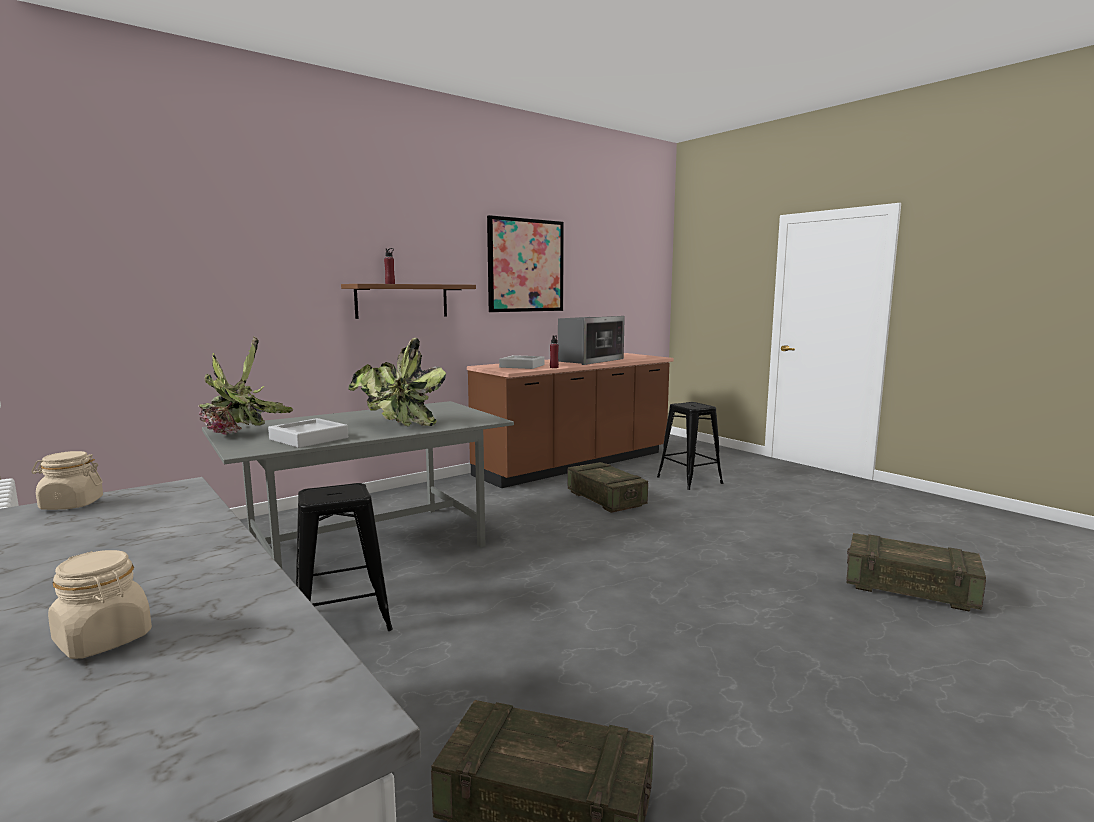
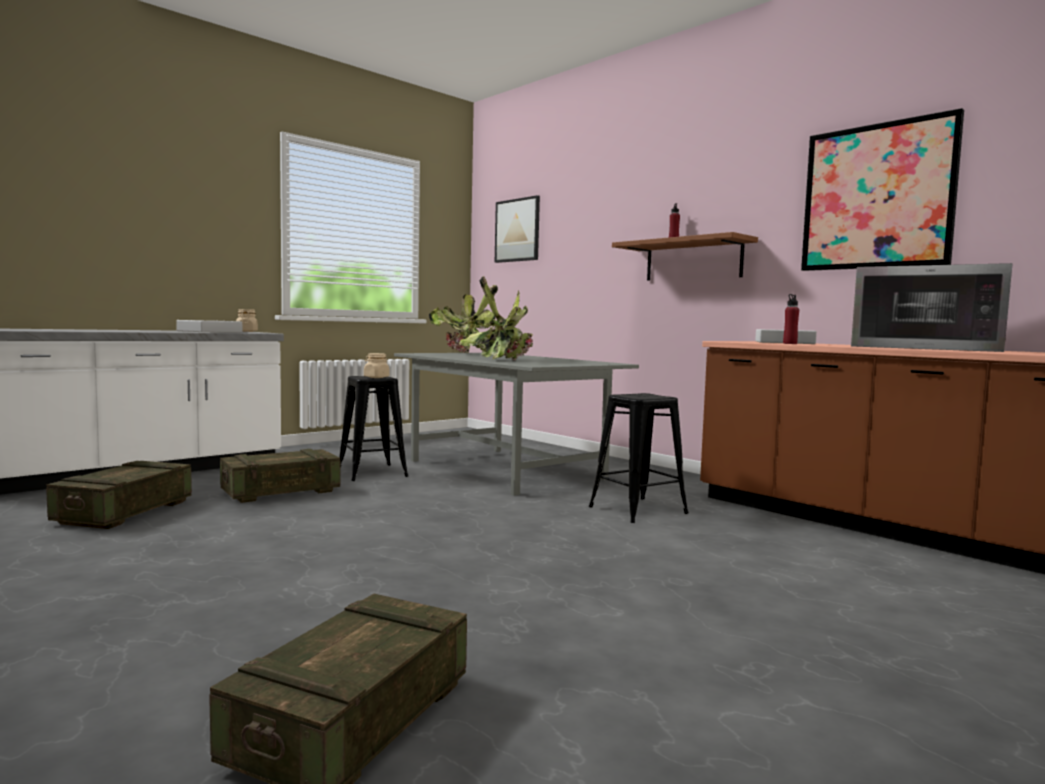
camera: 85 degrees right, 5 degrees down
beige jar [48,550,152,659] -> beige jar moved to [364,353,389,378]
grey tray [268,418,348,448] -> grey tray moved to [176,320,242,333]
crate [568,462,648,513] -> crate moved to [220,449,341,503]
black stool [657,402,723,490] -> black stool moved to [589,393,689,523]
none -> picture [495,195,540,263]

